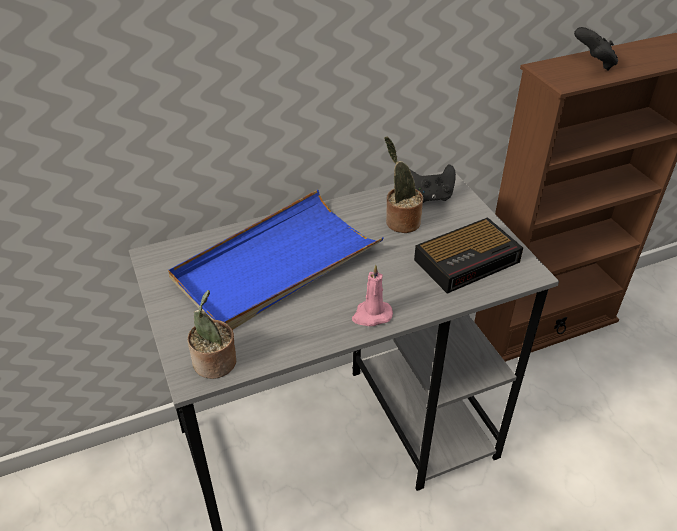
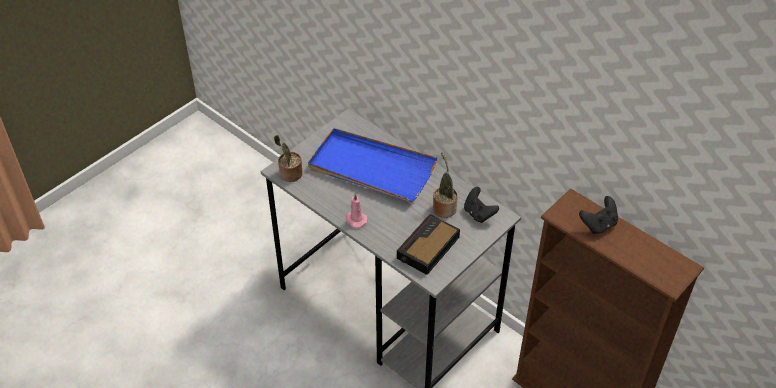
camera: 65 degrees right, 5 degrees up
alarm clock [414,217,523,294] -> alarm clock turned 90 degrees clockwise [397,214,460,275]

